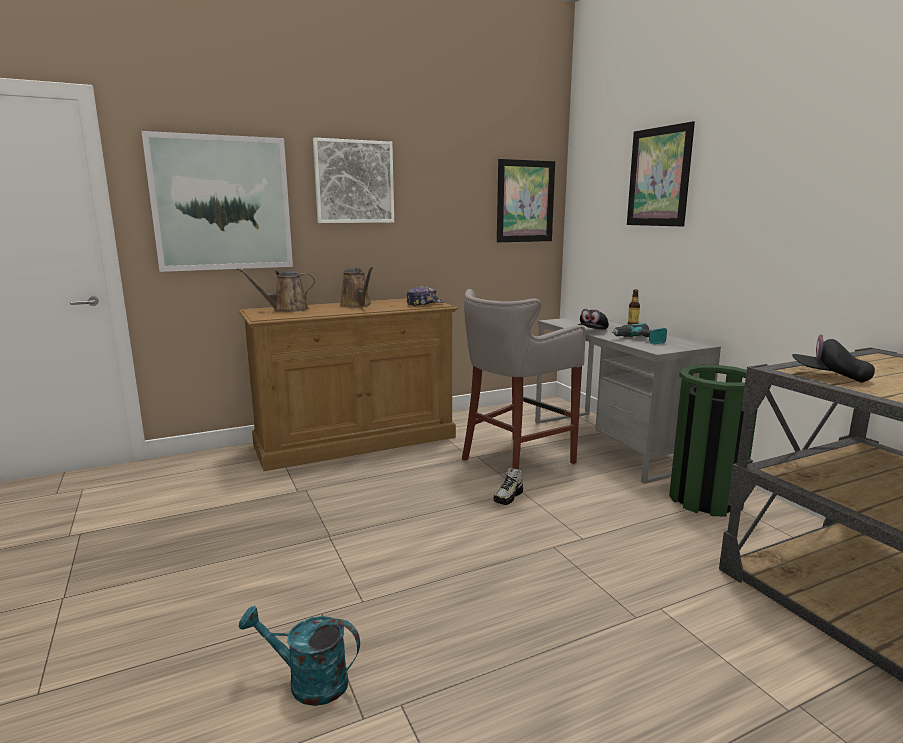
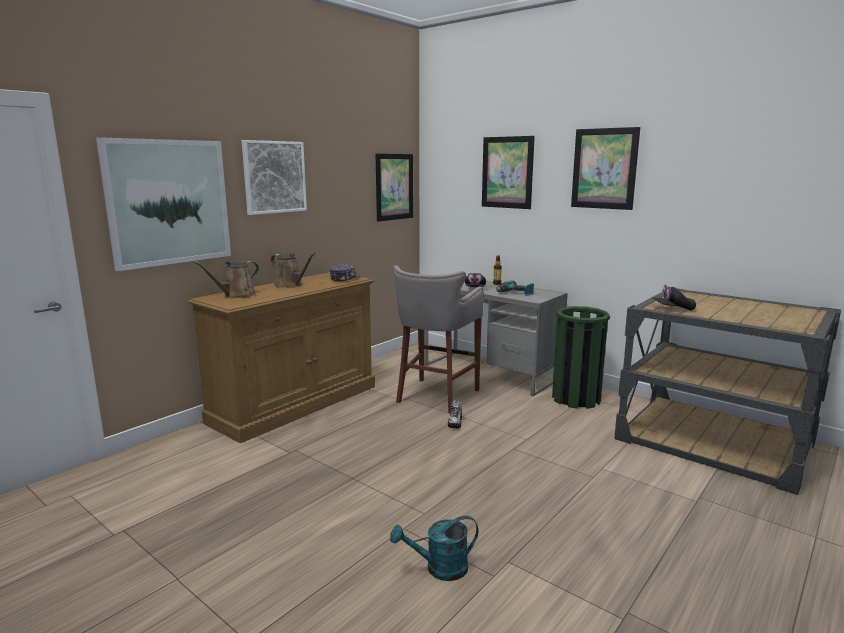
camera: 25 degrees left, 0 degrees up
none -> picture [571,127,640,210]

